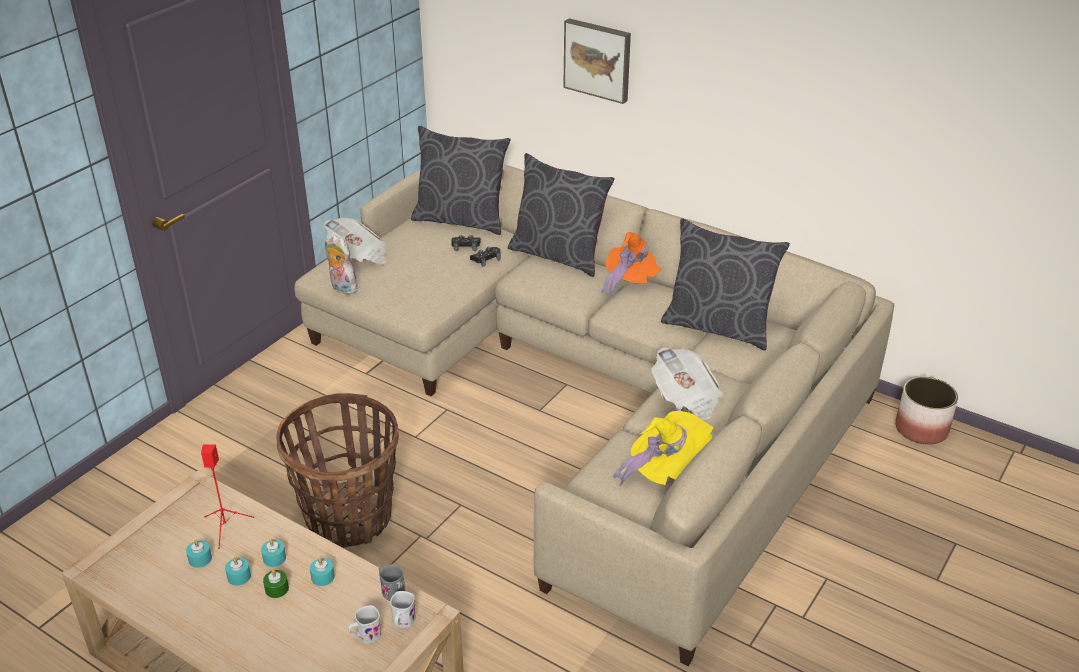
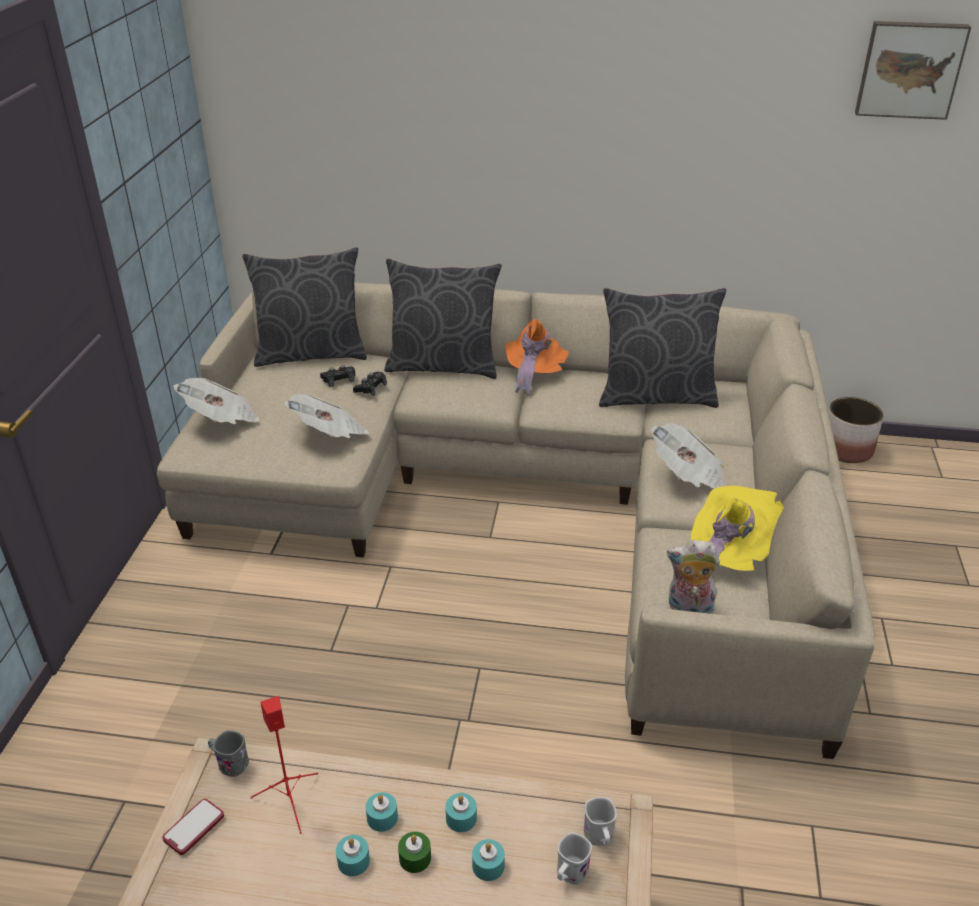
camera: 25 degrees left, 0 degrees up
turquoise candle [186,540,212,568] -> turquoise candle moved to [472,839,505,881]
basket [277,393,399,548] -> none
plush toy [325,235,360,295] -> plush toy moved to [667,540,720,614]
grey mug [379,564,405,601] -> grey mug moved to [208,730,249,777]
picture [563,18,631,104] -> picture moved to [855,21,971,120]
none -> phone [162,799,224,855]
none -> newspaper [284,394,369,438]

